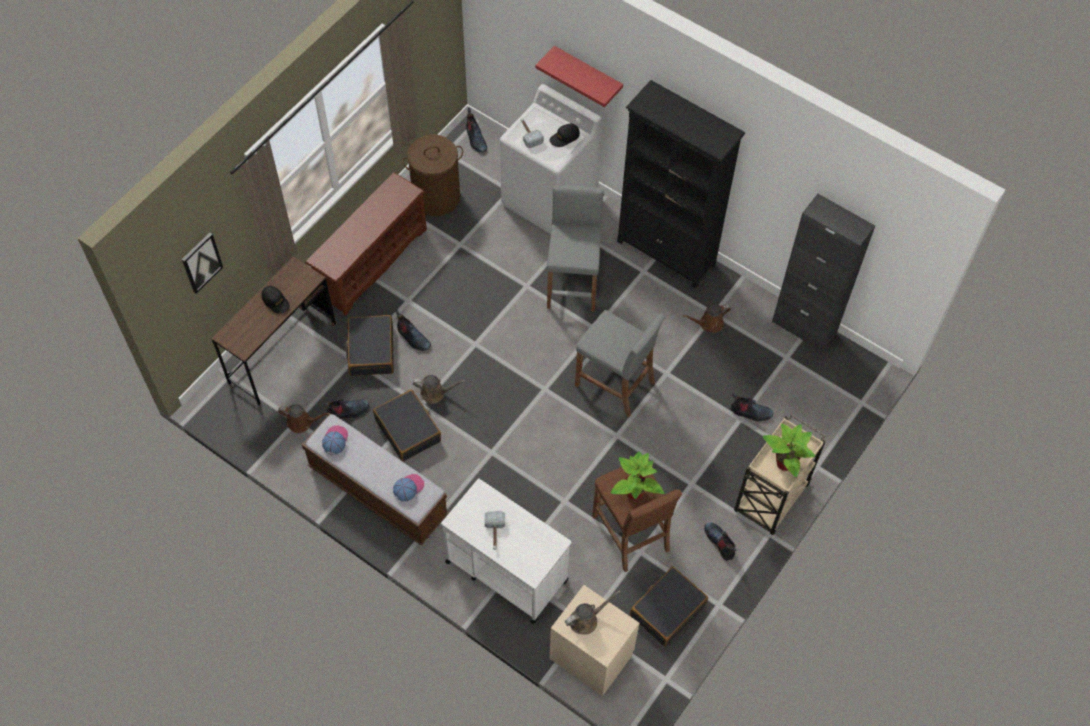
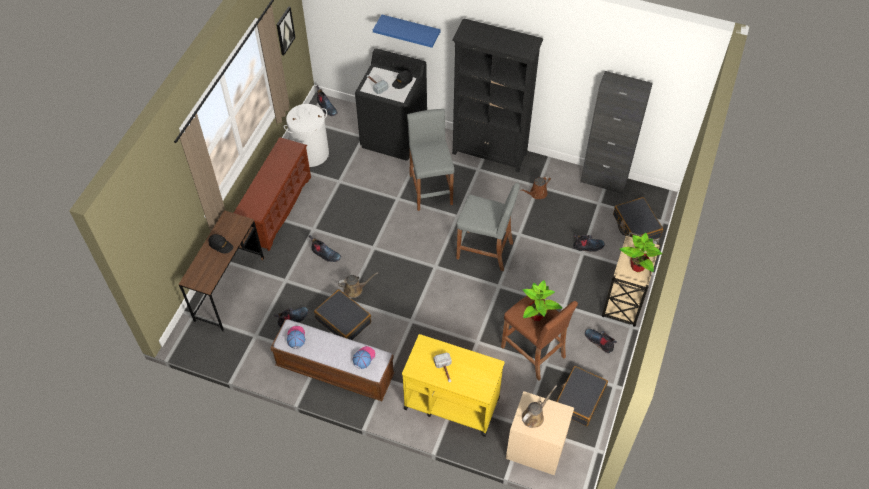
camera: 15 degrees left, 5 degrees down
picture [182,233,223,294] -> picture moved to [276,6,296,56]
brown watering can [278,404,330,433] -> none
black suitcase [345,315,394,376] -> black suitcase moved to [613,197,663,239]
brown laundry basket [402,134,463,216] -> white laundry basket [284,104,329,167]
white cart [441,479,572,624] -> yellow cart [402,334,505,437]
white washing machine [500,84,602,234] -> black washing machine [355,49,427,161]
red shelf [535,46,623,107] -> blue shelf [373,15,441,48]

